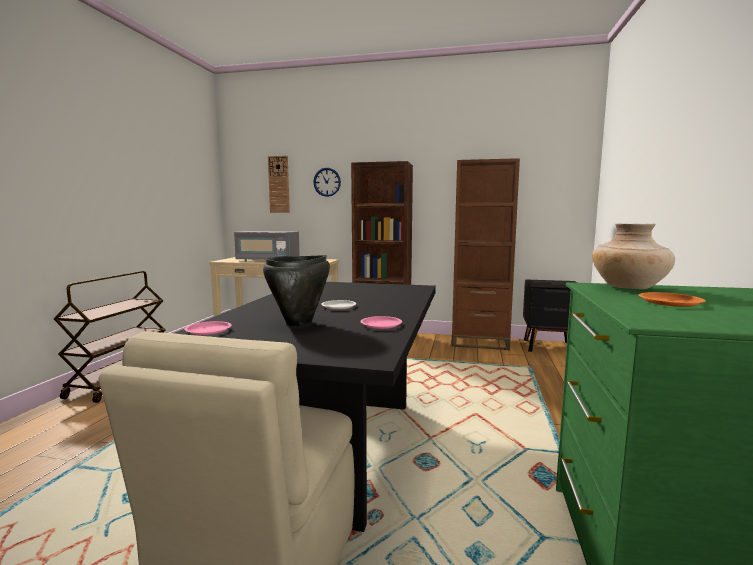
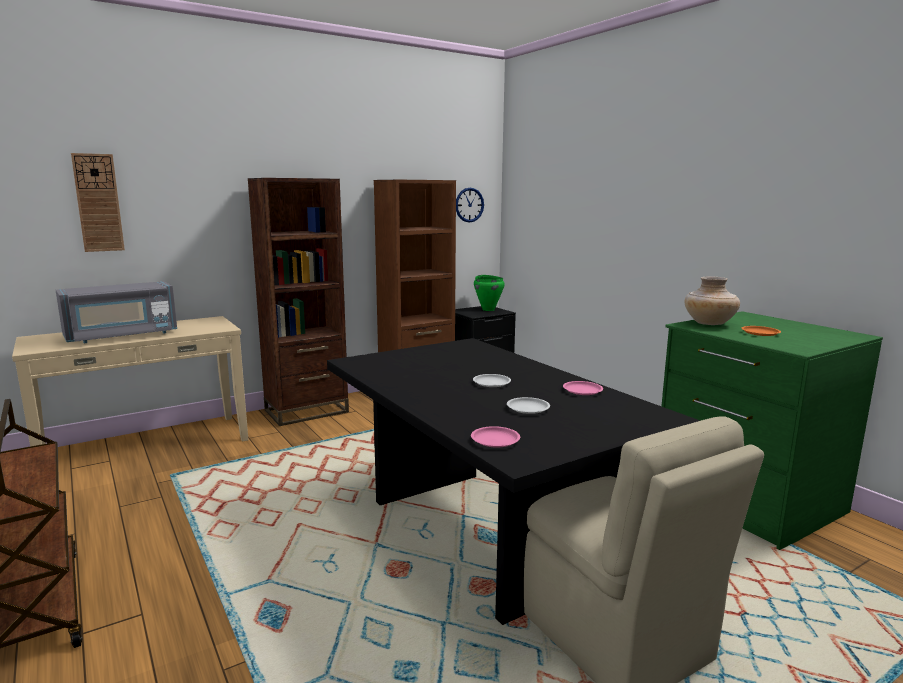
camera: 45 degrees left, 5 degrees up
black cooking pot [263,255,330,327] -> white plate [507,397,550,414]
wall clock [313,168,341,197] -> wall clock moved to [456,188,484,222]
none -> green cooking pot [474,275,505,311]

